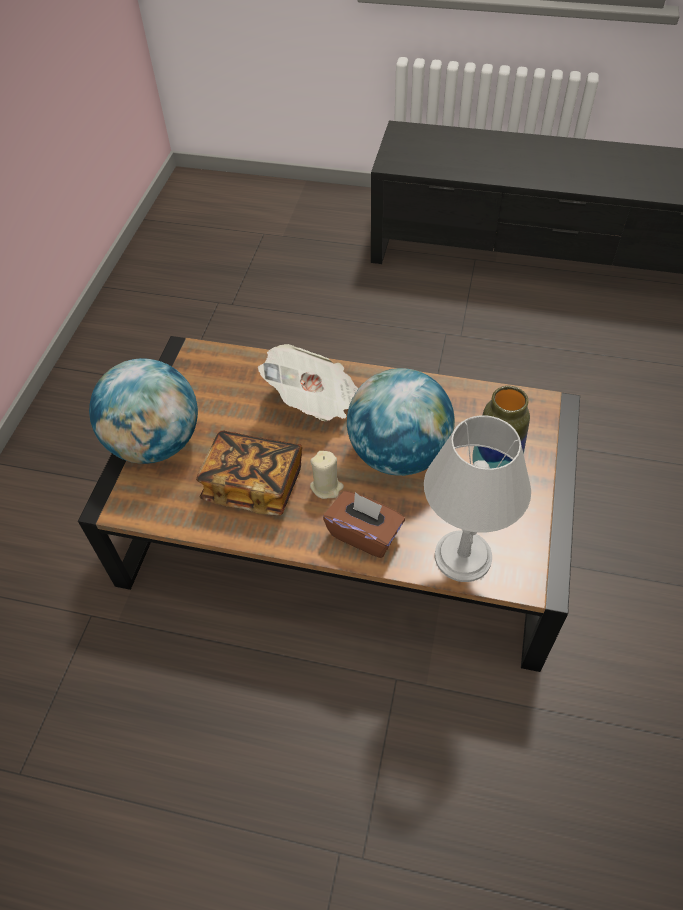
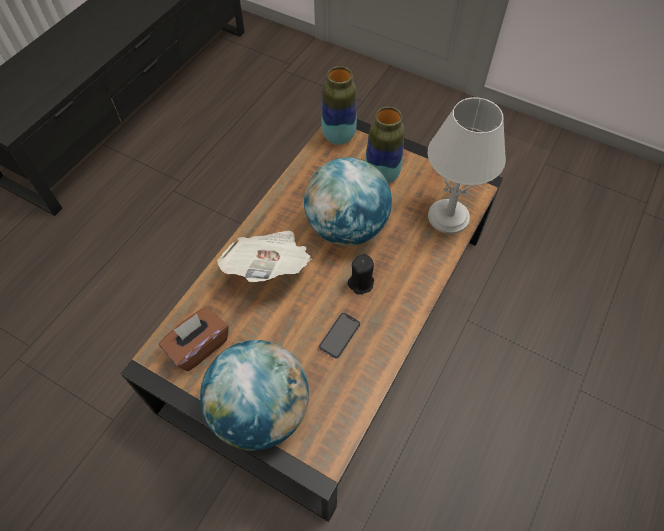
camera: 75 degrees left, 5 degrees up
book [196,430,302,516] -> phone [319,313,360,359]
beige candle [310,451,344,499] -> black candle [348,254,374,294]
brown tissue box [323,491,405,558] -> brown tissue box moved to [159,307,229,372]
none -> vase [321,66,357,145]

